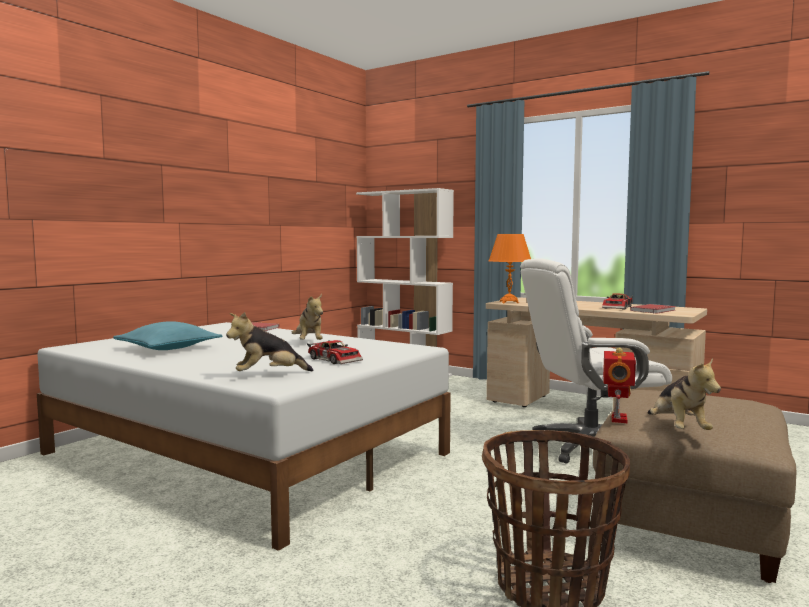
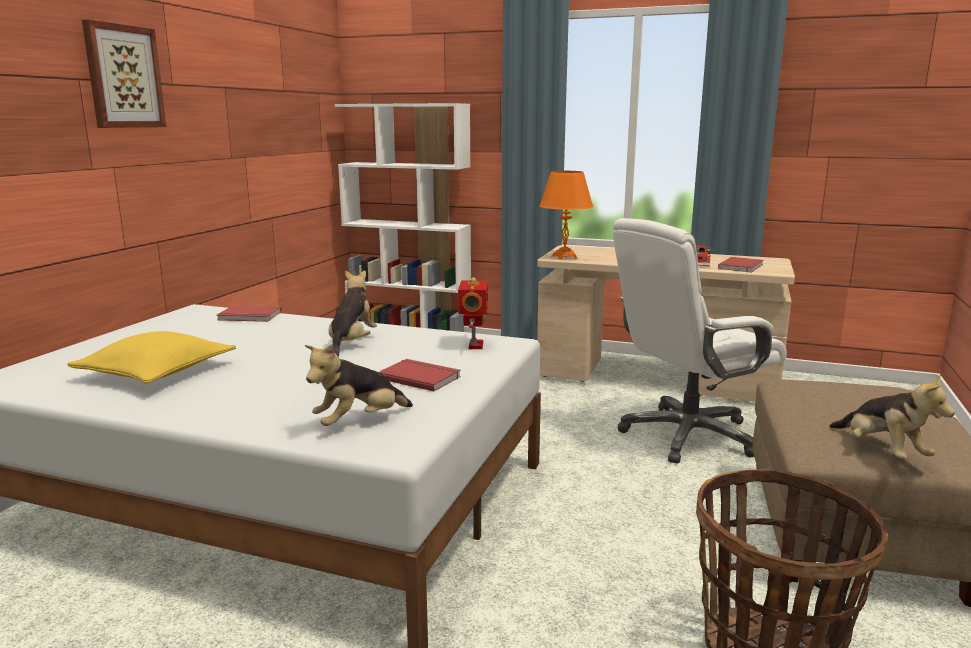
camera: 15 degrees left, 10 degrees up
turquoise pillow [113,321,223,350] -> yellow pillow [67,331,236,384]
plush toy [292,294,323,340] -> plush toy turned 135 degrees counterclockwise [329,270,377,357]
toy car [307,340,363,364] -> red book [379,359,461,391]
toy robot [603,348,636,423] -> toy robot moved to [458,277,488,349]
none -> picture [82,19,166,128]

